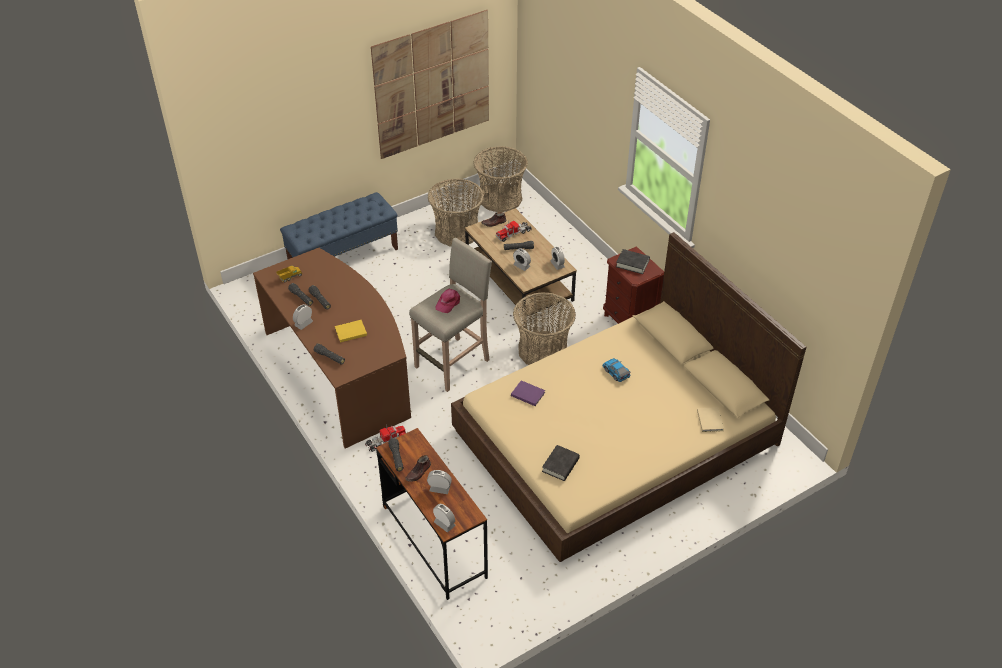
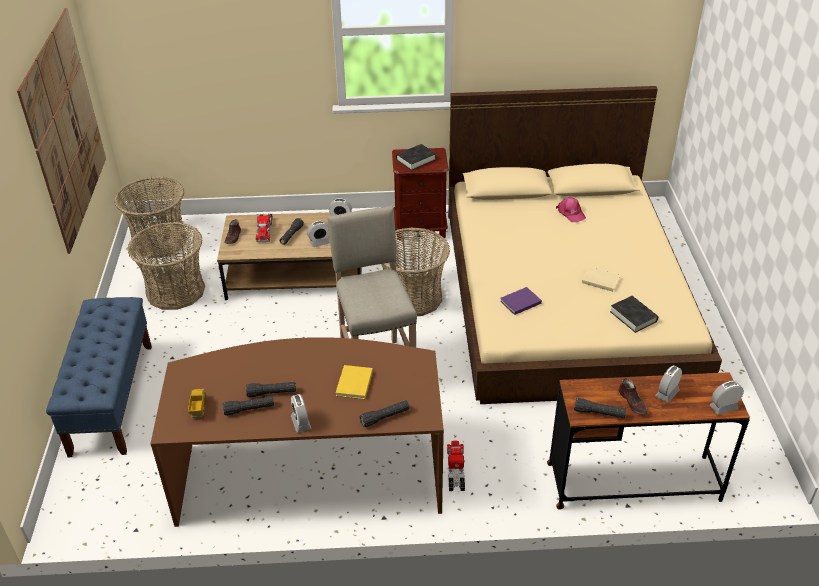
camera: 60 degrees left, 5 degrees down
pink cap [435,289,460,313] -> pink cap moved to [556,197,586,222]
toy car [602,358,630,382] -> none
beige book [697,407,724,432] -> beige book moved to [582,266,620,292]

